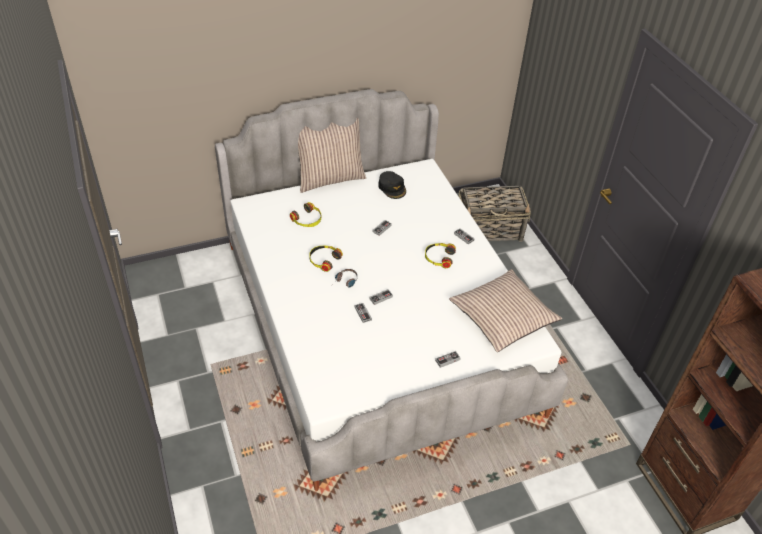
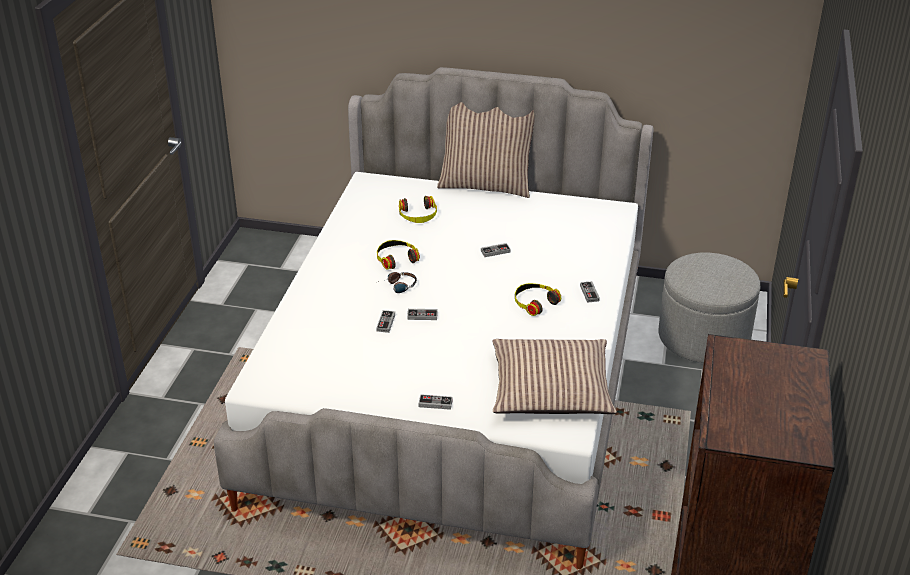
camera: 35 degrees right, 10 degrees down
black cap [378,171,406,199] -> none
basket [458,186,531,242] -> grey ottoman [658,253,760,363]

